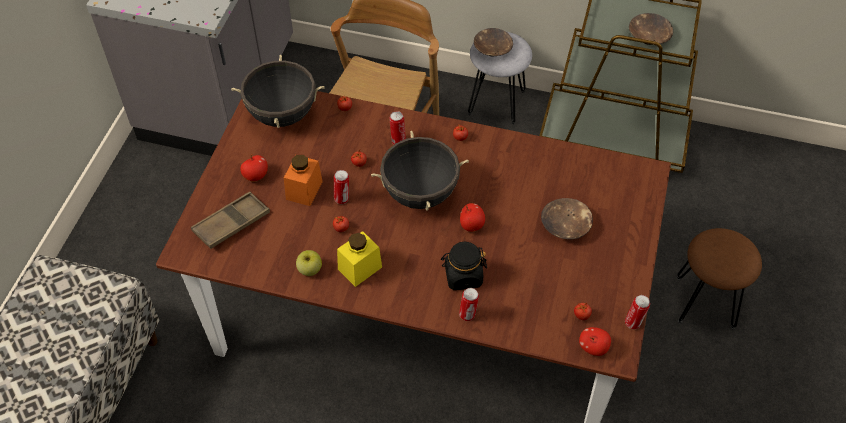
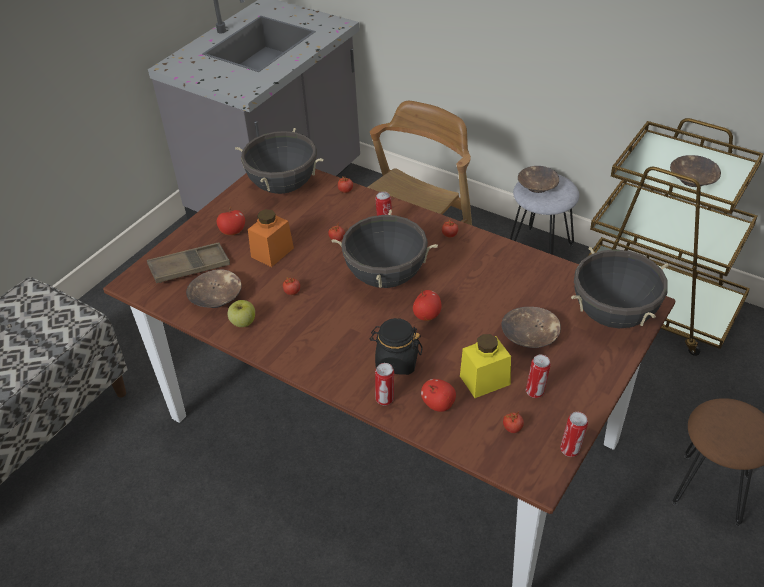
camera: 20 degrees right, 10 degrees down
can [334,170,349,204] -> can moved to [526,355,551,398]
yellow jar [337,231,382,287] -> yellow jar moved to [460,334,511,398]
apple [579,327,611,356] -> apple moved to [421,379,456,412]
none -> brown bowl [186,269,241,308]
none -> black cooking pot [571,247,669,328]

